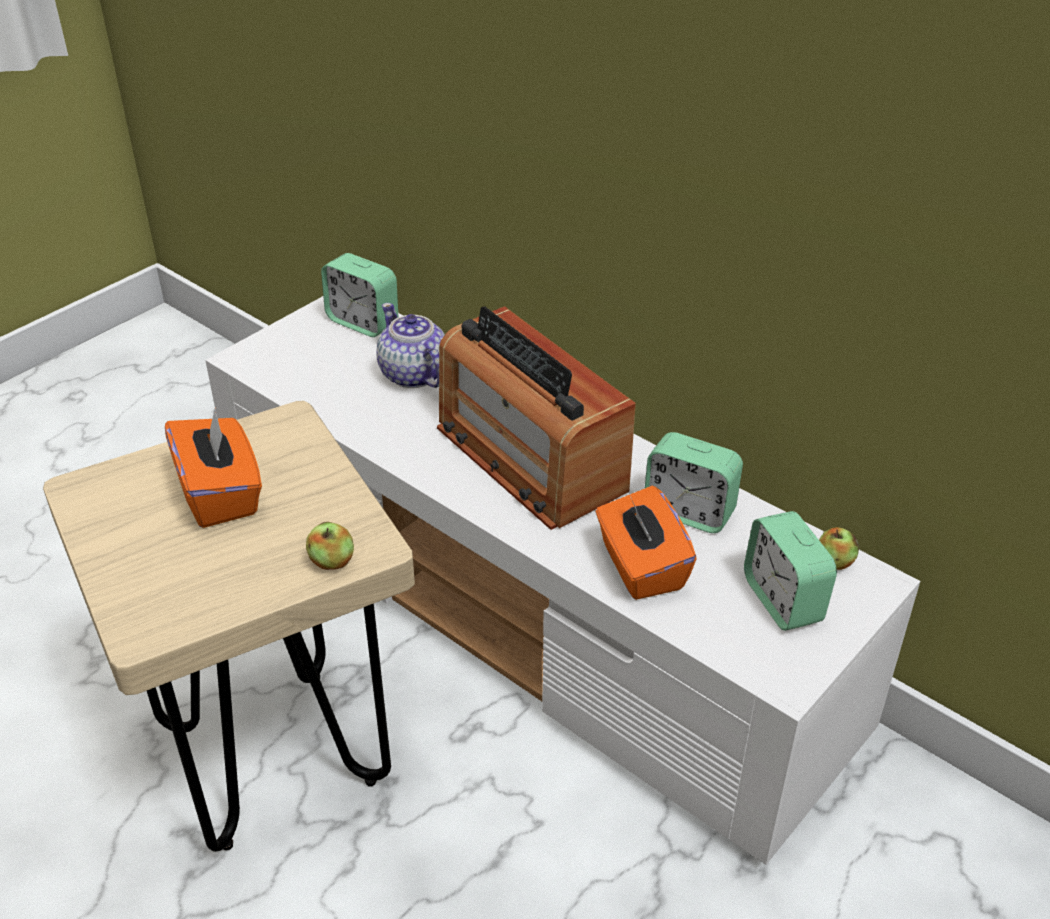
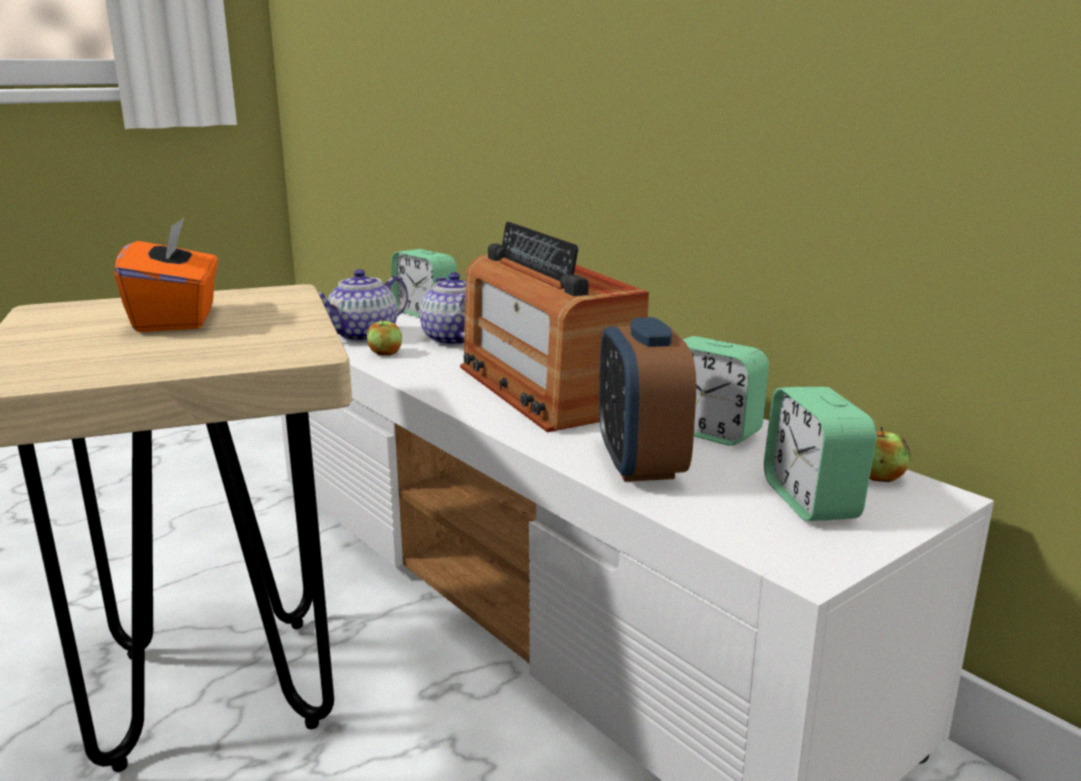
camera: 10 degrees right, 20 degrees down
apple [306,522,354,570] -> apple moved to [367,318,402,356]
orange tissue box [596,486,697,600] -> alarm clock [599,317,696,482]
none -> teapot [318,269,408,342]

